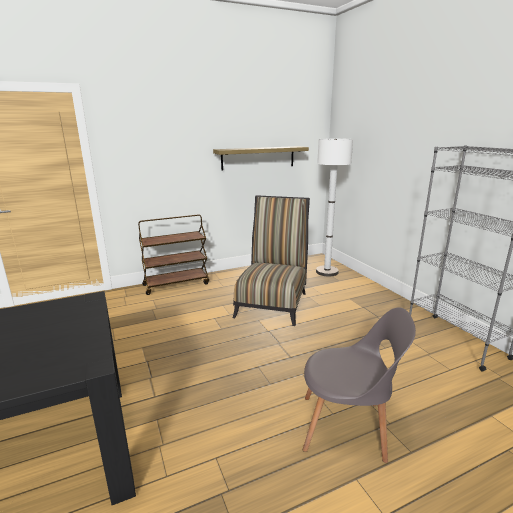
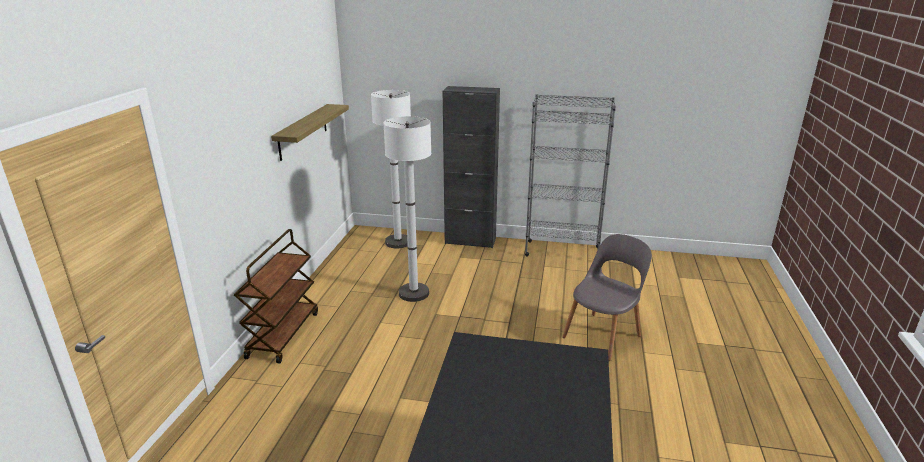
camera: 55 degrees left, 5 degrees up
chair [233,195,310,326] -> white floor lamp [384,116,431,302]
none -> black cabinet [443,86,500,248]

